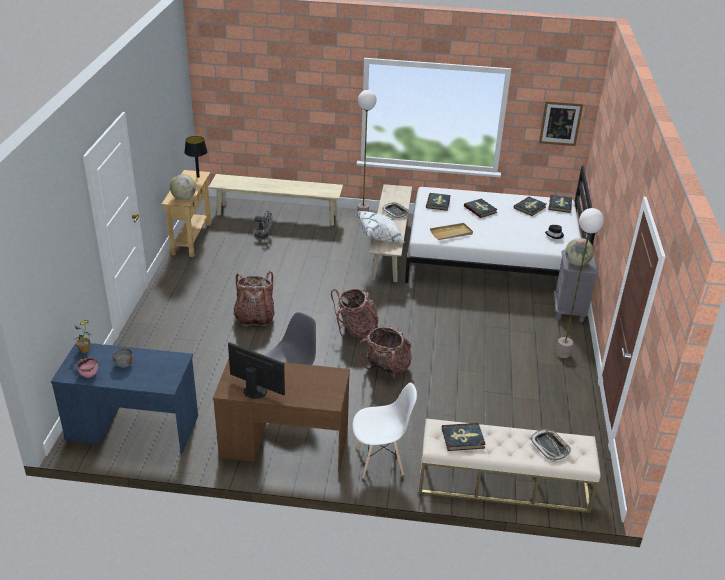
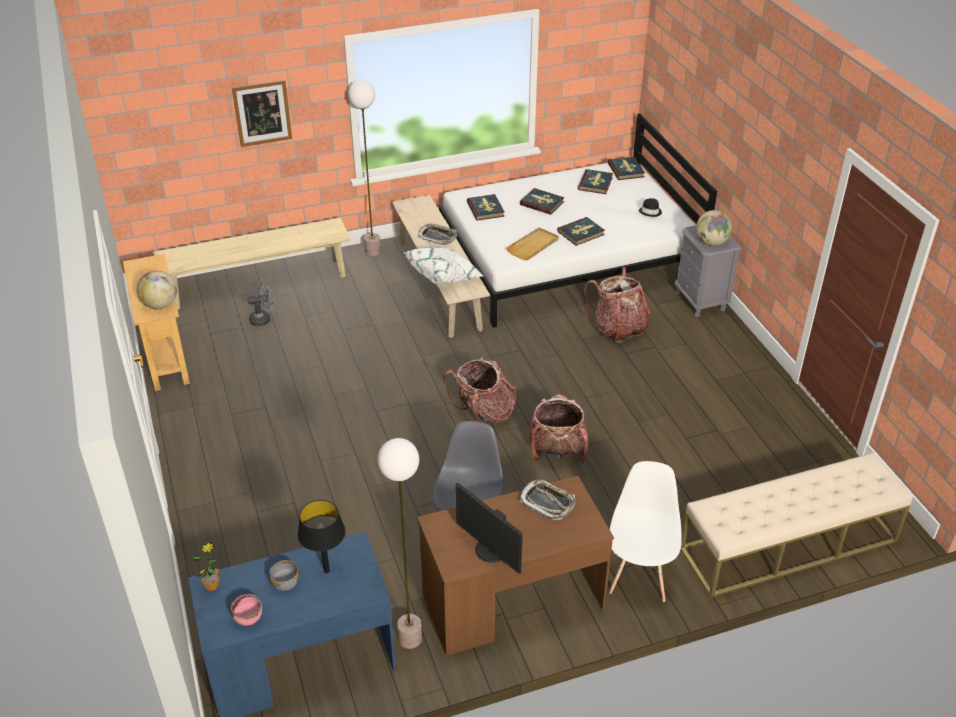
camera: 25 degrees left, 5 degrees up
black table lamp [185,136,208,178] -> black table lamp moved to [298,500,346,573]
monitor [228,342,285,399] -> monitor turned 135 degrees counterclockwise [456,483,523,574]
backpack [234,271,275,326] -> backpack moved to [584,267,651,343]
white chair [352,383,417,478] -> white chair turned 45 degrees counterclockwise [609,461,681,602]
book [442,423,486,451] -> book moved to [558,217,605,246]
tray [530,429,572,461] -> tray moved to [520,479,575,520]
picture [539,101,583,146] -> picture moved to [232,80,292,147]
floor lamp [556,208,604,358] -> floor lamp moved to [378,438,422,649]

